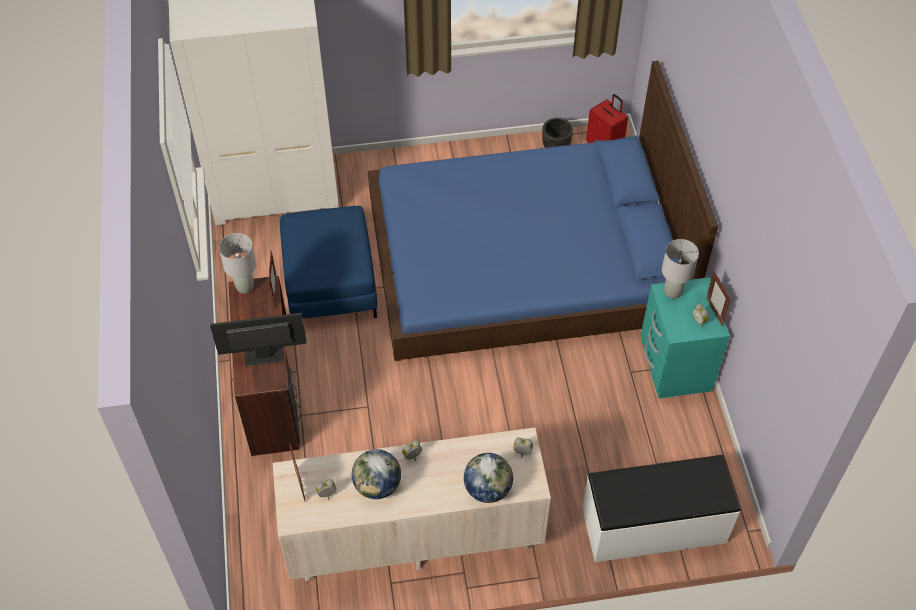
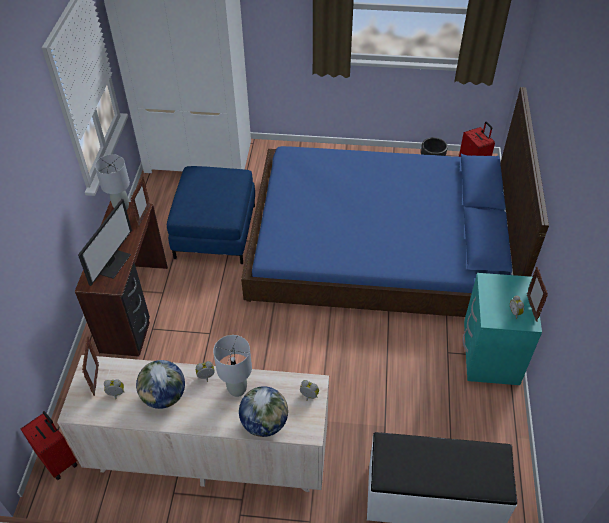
camera: 15 degrees right, 5 degrees down
monitor [210,313,307,367] -> monitor turned 105 degrees clockwise [78,199,132,286]
grey table lamp [662,239,699,299] -> grey table lamp moved to [213,335,252,397]
none -> red suitcase [21,411,77,480]

